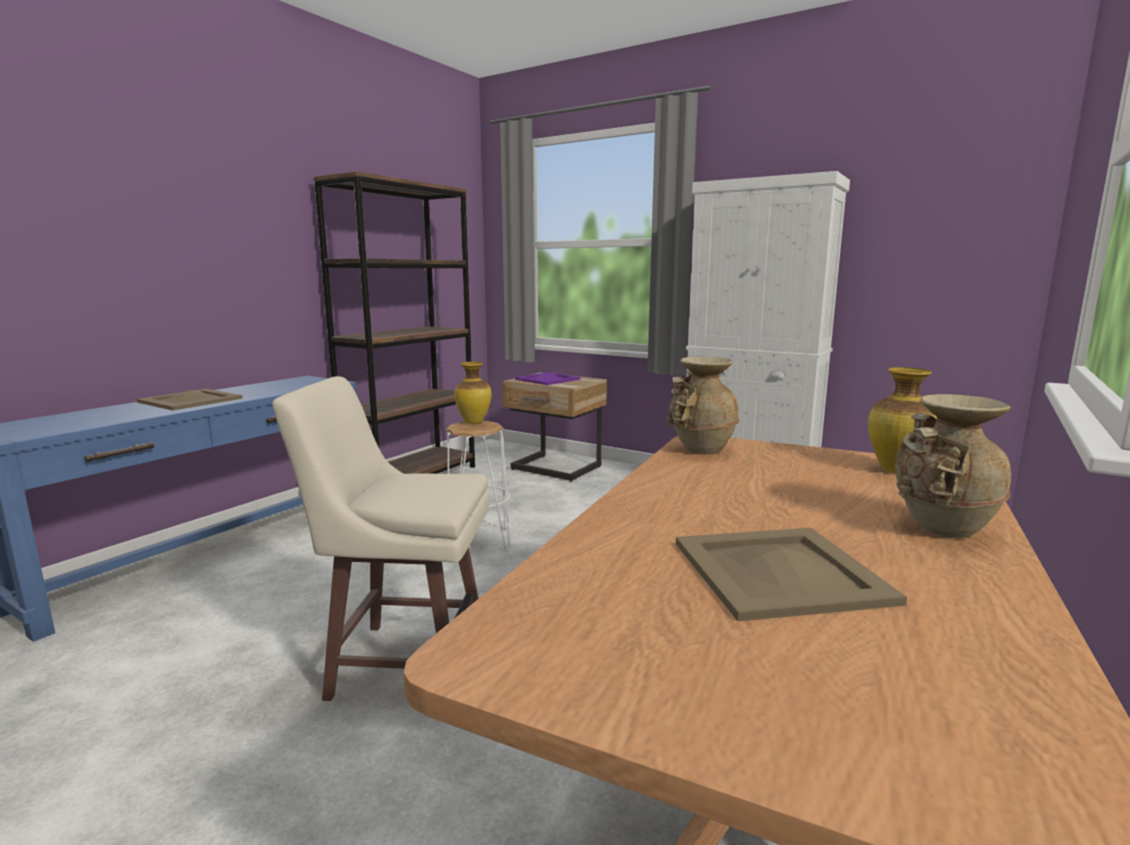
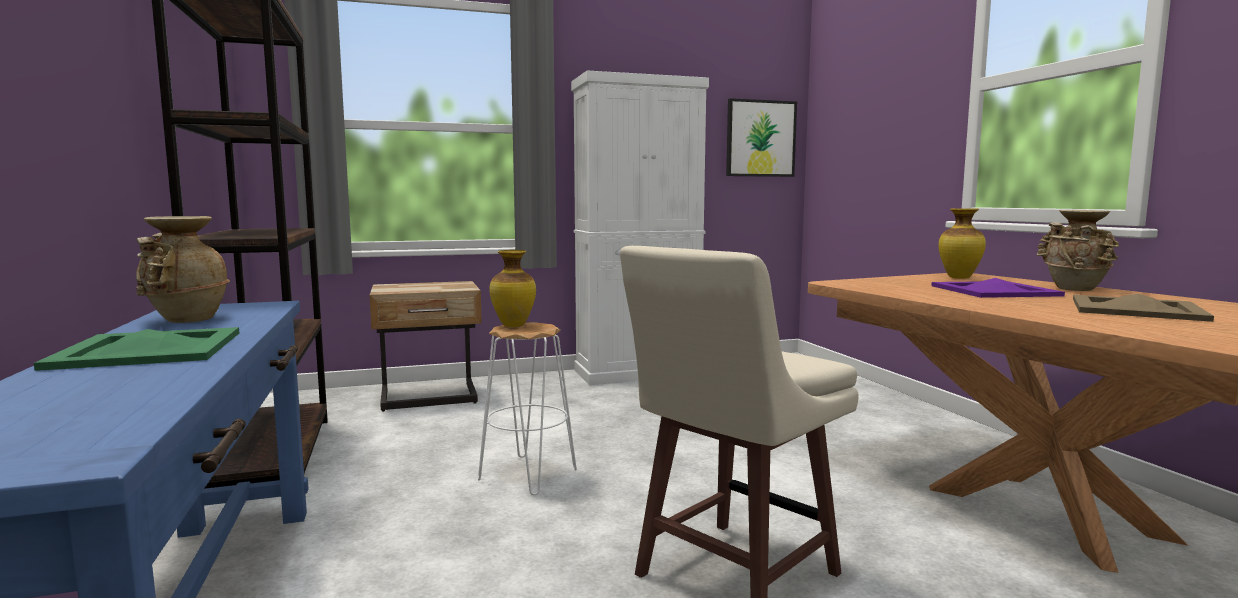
camera: 50 degrees left, 5 degrees down
beige tray [137,389,243,410] -> green tray [34,327,239,371]
purple tray [515,372,580,385] -> purple tray moved to [931,278,1065,298]
beige vase [667,357,740,454] -> beige vase moved to [136,216,230,323]
none -> picture [726,98,797,177]

